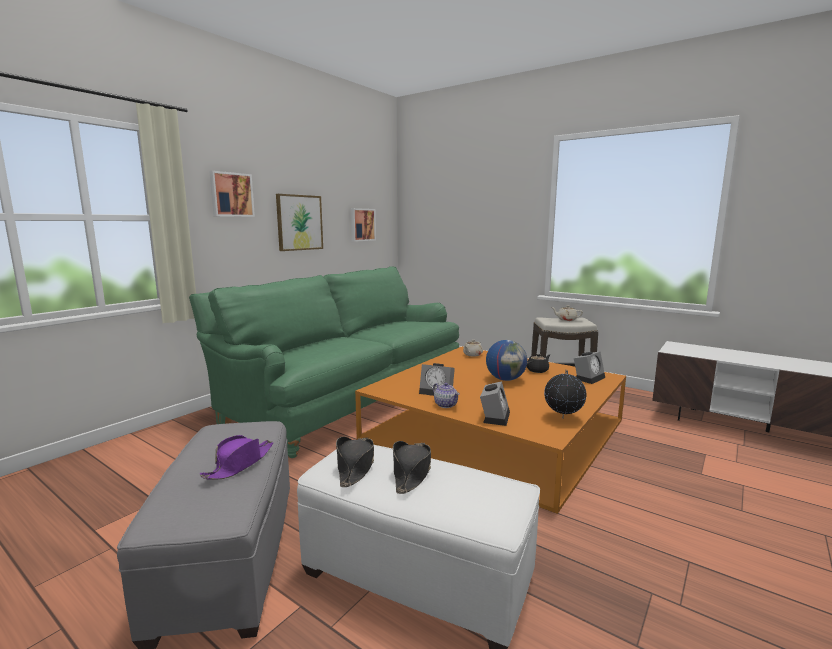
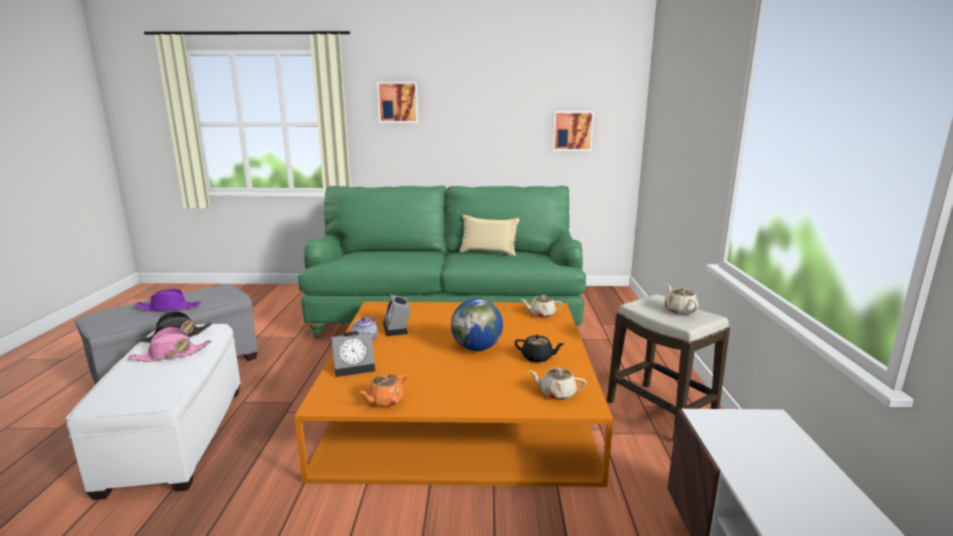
camera: 55 degrees right, 5 degrees up
picture [276,194,323,251] -> none
black hat [393,441,431,494] -> pink hat [128,327,211,362]
globe [544,370,587,419] -> orange teapot [359,374,408,408]
alarm clock [574,352,605,384] -> beige teapot [529,368,586,400]
none -> beige pillow [459,215,520,256]

